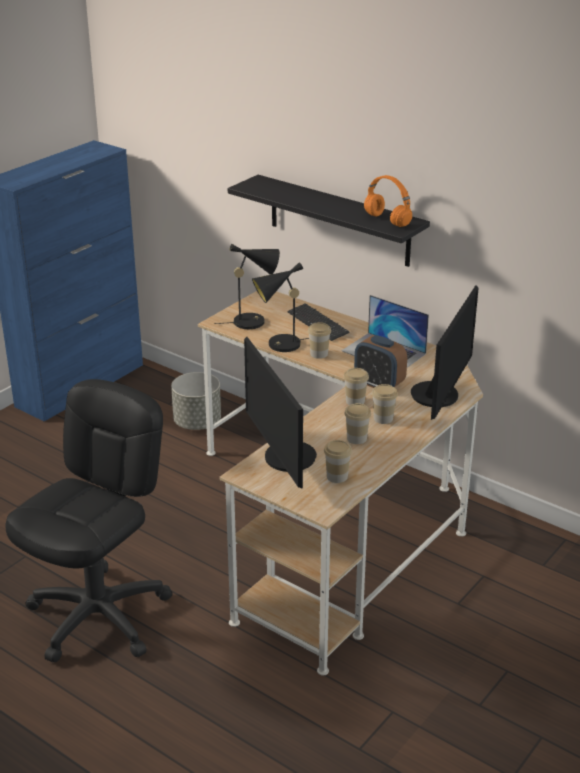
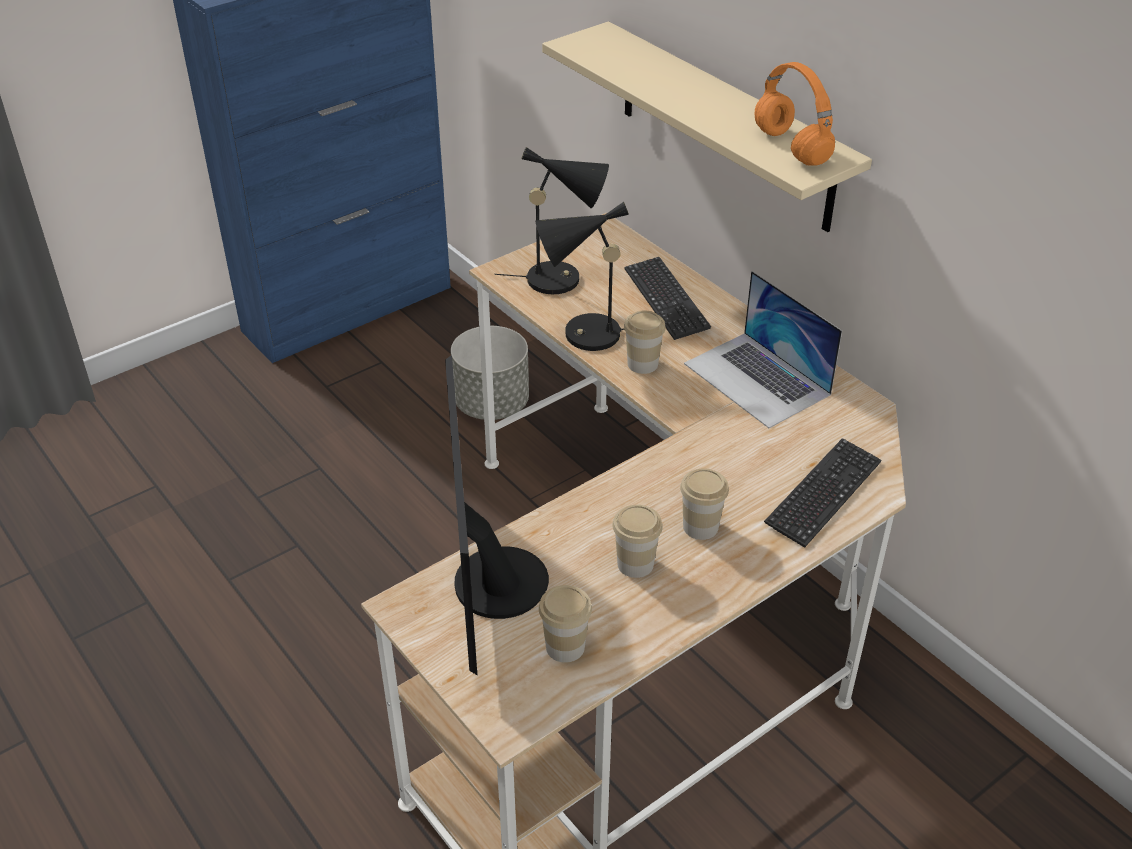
camera: 15 degrees right, 10 degrees up
black office chair [5,379,173,663] -> none
black shelf [228,175,430,267] -> beige shelf [542,21,872,232]
cup [343,368,369,405] -> none
alarm clock [354,335,407,388] -> none
monitor [411,285,479,420] -> keyboard [764,438,881,548]

